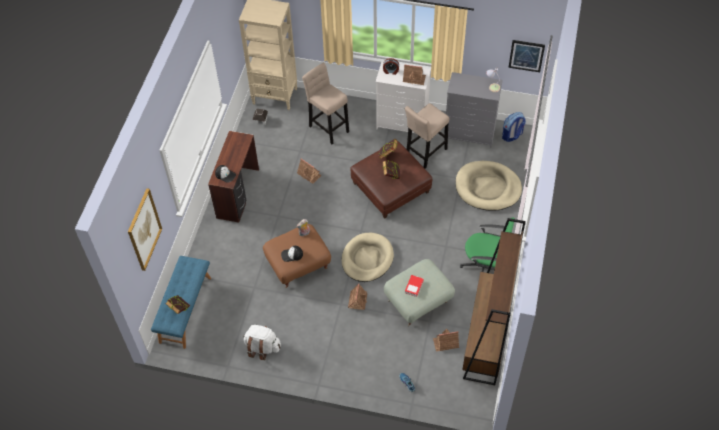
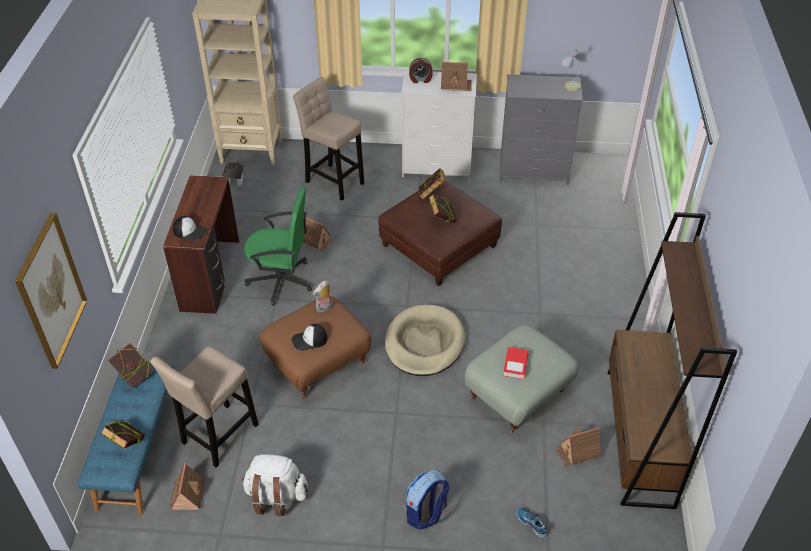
camera: 10 degrees left, 10 degrees down
toy house [348,283,367,310] -> toy house moved to [170,463,205,510]
beige stool [405,103,449,168] -> beige stool moved to [150,346,259,468]
beige dog bed [456,161,522,211] -> none
green office chair [460,217,515,272] -> green office chair moved to [244,188,312,306]
backpack [502,112,526,142] -> backpack moved to [406,469,449,530]
picture [508,40,545,72] -> none
none -> book [108,343,153,388]

